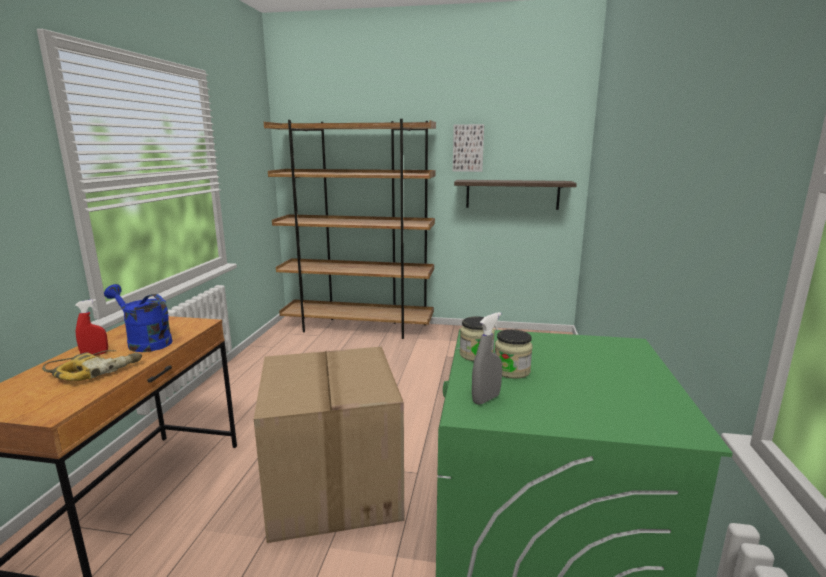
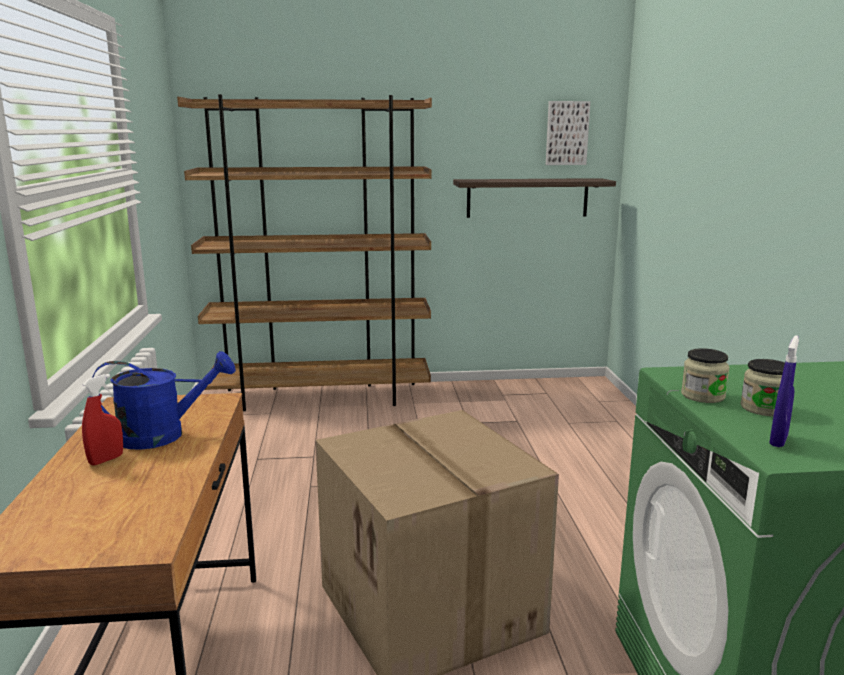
camera: 15 degrees left, 0 degrees up
power drill [42,350,142,381] -> none
blue watering can [104,284,172,352] -> blue watering can turned 150 degrees clockwise [92,351,236,450]
picture [453,124,484,172] -> picture moved to [546,101,590,165]
grey spray bottle [472,312,502,405] -> blue spray bottle [769,335,799,447]

